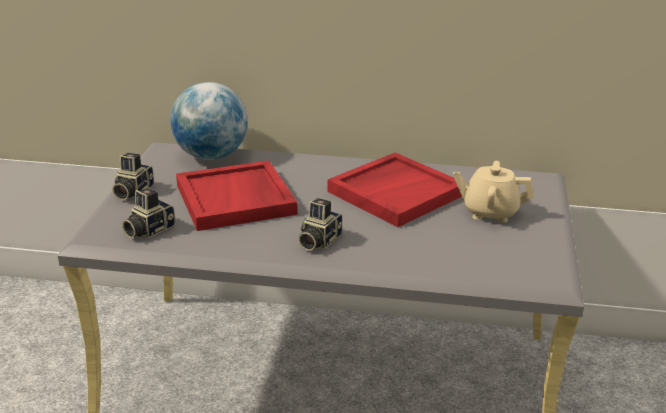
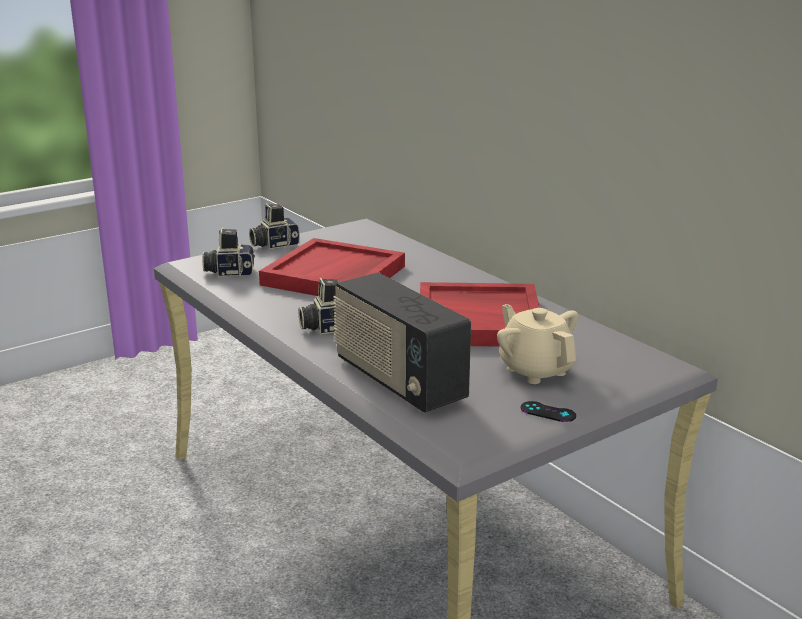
camera: 45 degrees right, 5 degrees down
globe [170,82,248,160] -> none
none -> radio [333,272,471,412]
none -> black game controller [521,401,576,422]

